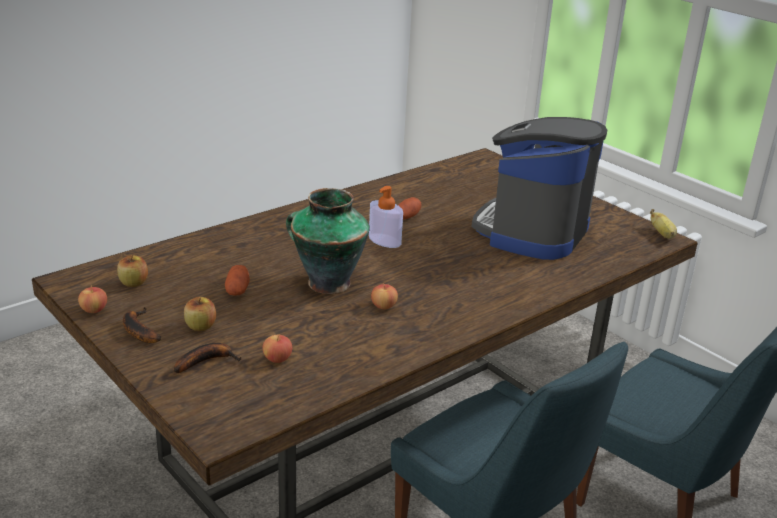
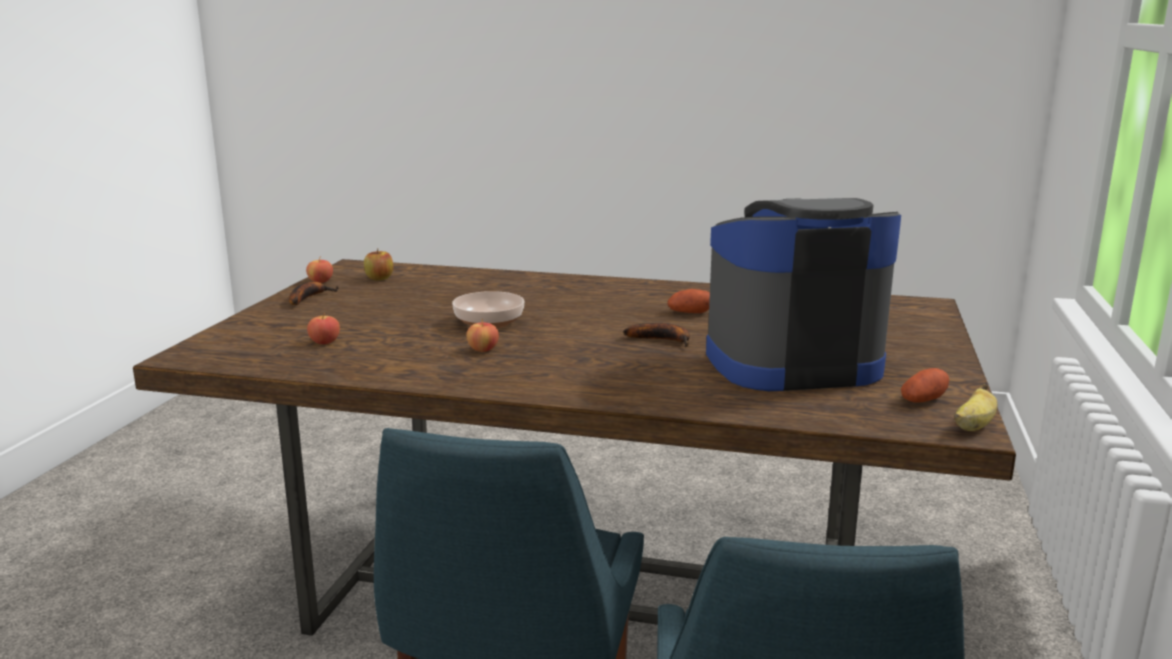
camera: 55 degrees right, 10 degrees down
banana [174,343,241,373] -> banana moved to [623,323,690,347]
apple [184,297,216,331] -> none
potato [225,265,250,296] -> potato moved to [901,368,949,403]
vase [286,188,370,294] -> bowl [452,291,525,328]
soap dispenser [369,186,403,248] -> none

